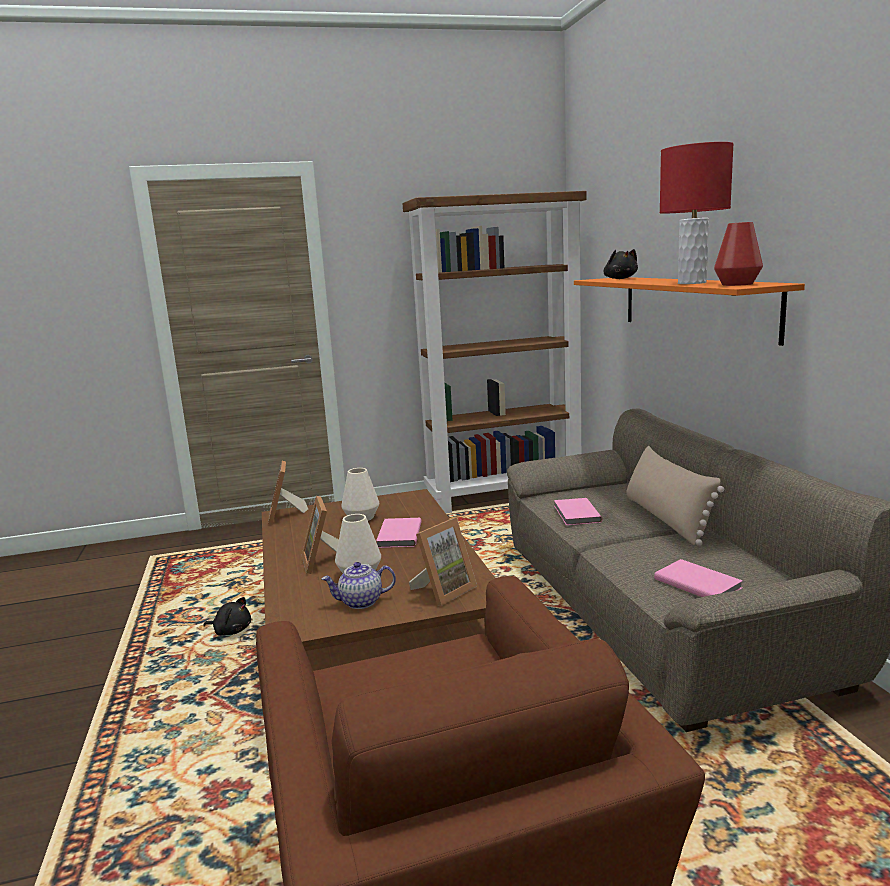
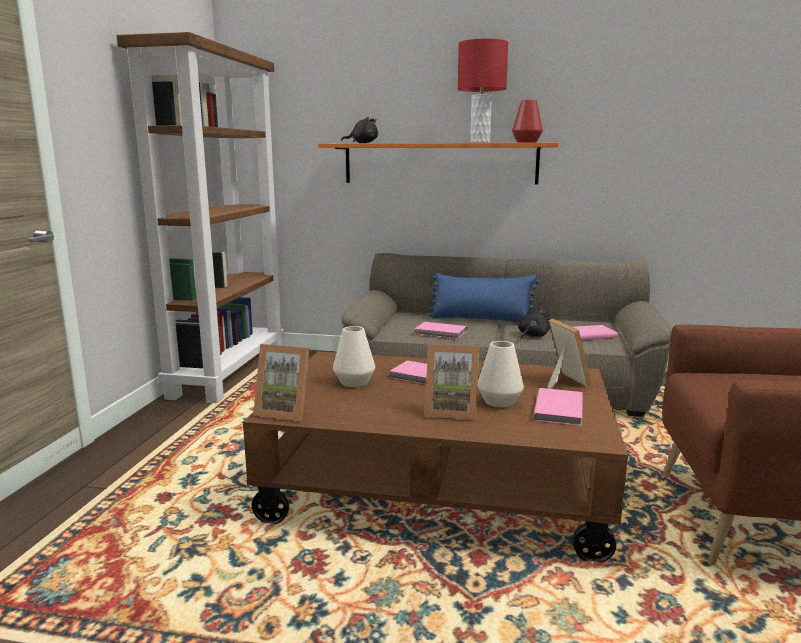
camera: 65 degrees left, 0 degrees up
black plush toy [203,597,251,636] -> black plush toy moved to [518,307,550,339]
teapot [322,562,396,609] -> pink book [533,388,583,426]
beige pillow [627,446,724,546] -> blue pillow [428,273,539,323]

